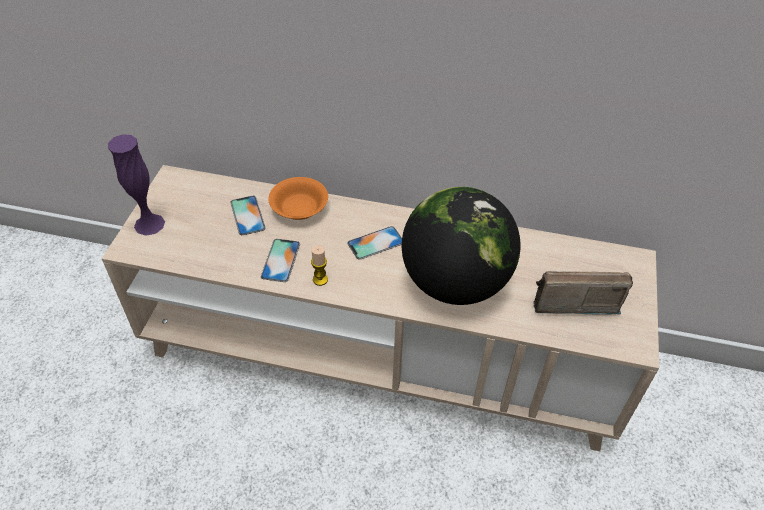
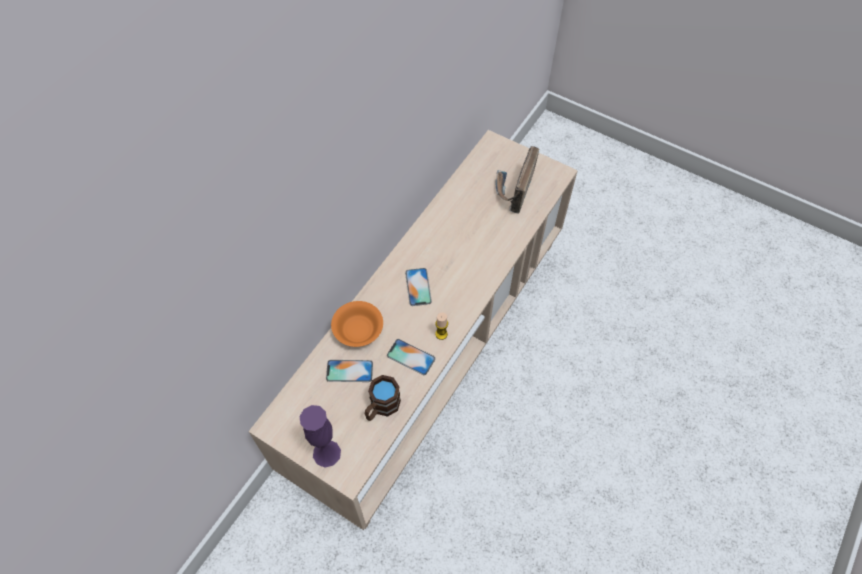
camera: 70 degrees left, 10 degrees up
globe [402,187,521,305] -> none
none -> brown mug [365,375,401,421]

